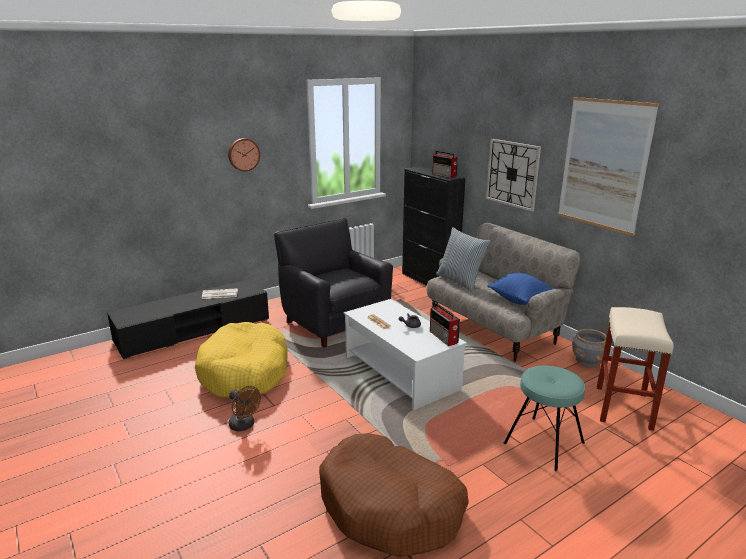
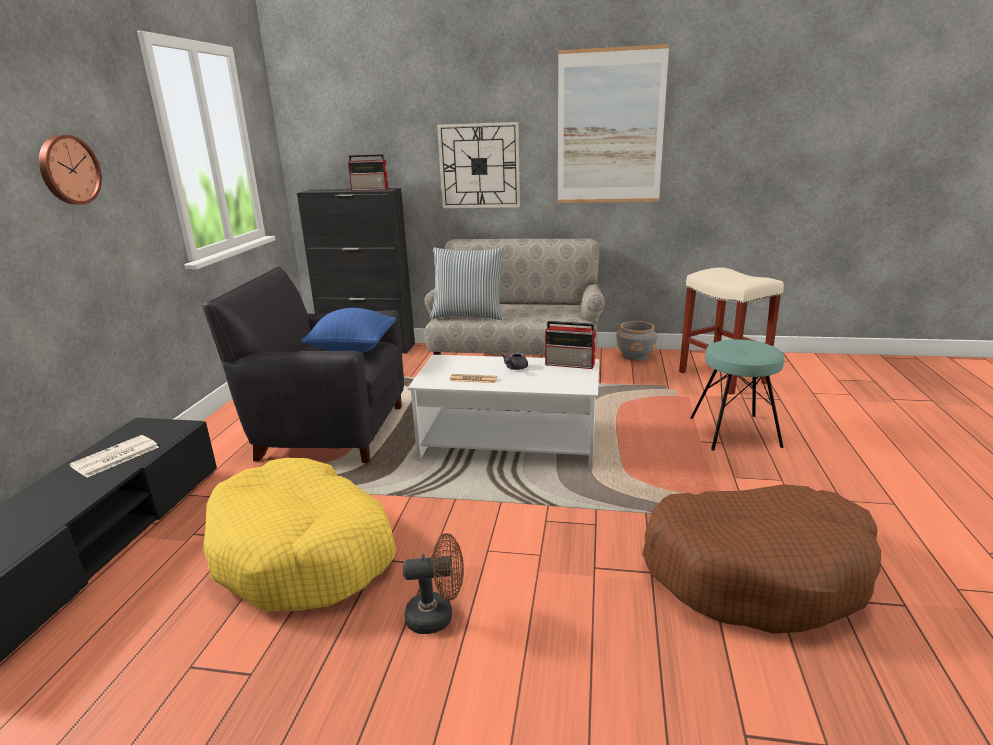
camera: 45 degrees left, 0 degrees up
blue pillow [487,273,555,305] -> blue pillow moved to [301,308,396,353]

